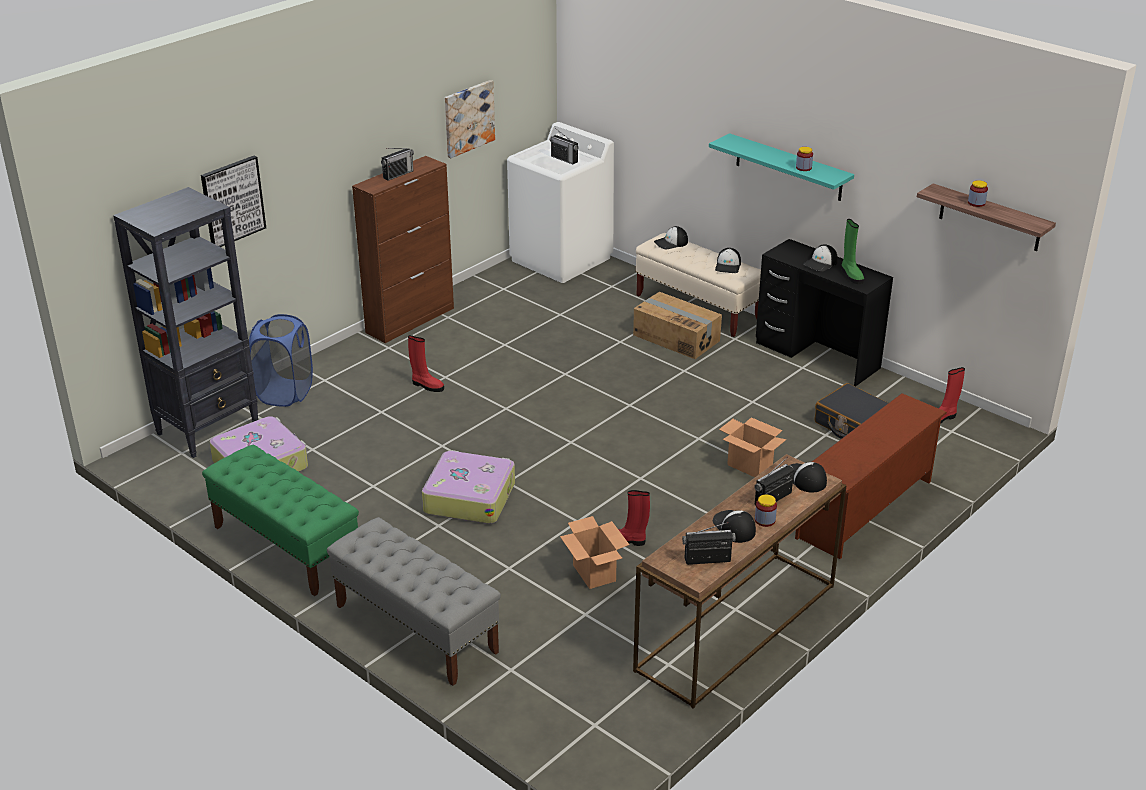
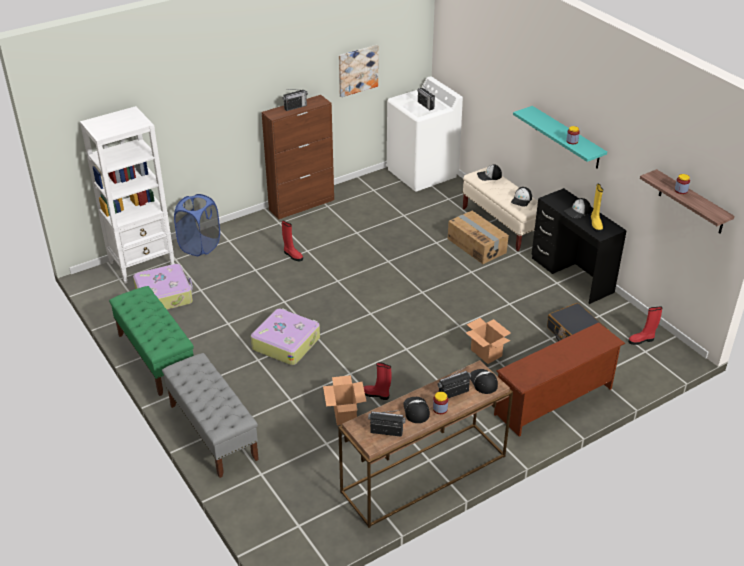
camera: 15 degrees right, 5 degrees up
black bookcase [113,187,259,458] -> white bookcase [80,106,175,284]
picture [201,156,266,247] -> none
green boot [841,219,864,284] -> yellow boot [590,184,603,233]

